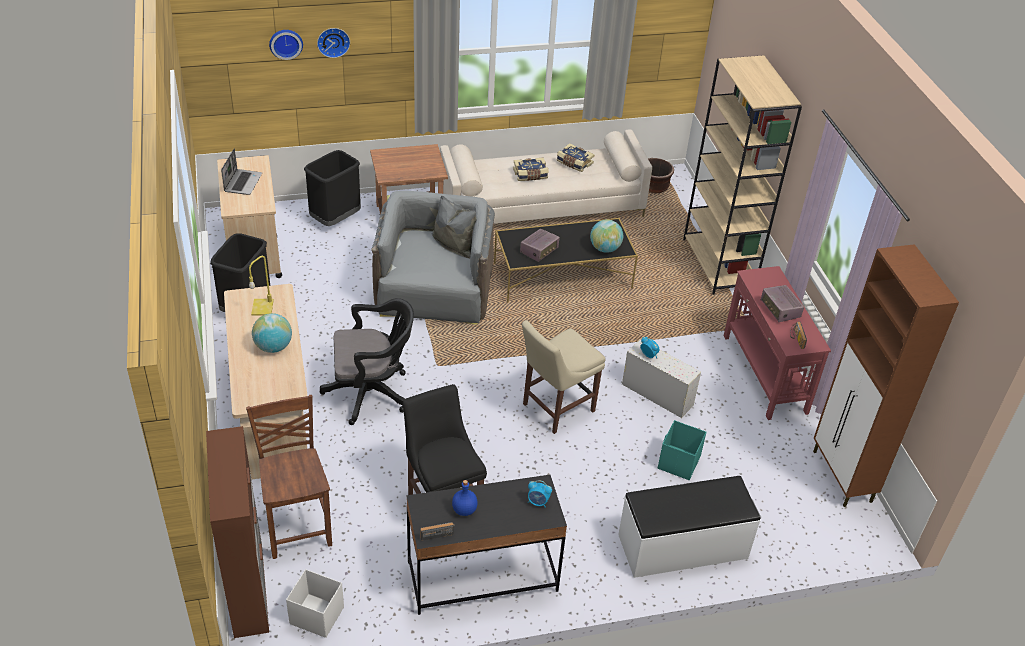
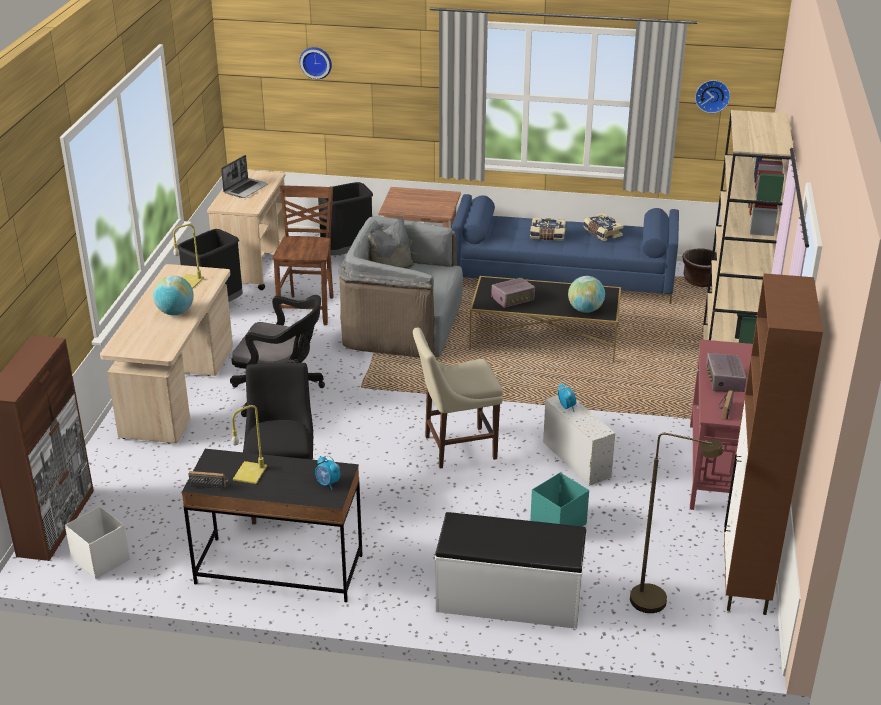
camera: 25 degrees right, 10 degrees down
brown chair [246,395,332,559] -> brown chair moved to [272,185,334,325]
wall clock [317,28,350,58] -> wall clock moved to [695,80,730,113]
grey armchair [371,191,495,325] -> grey armchair turned 105 degrees counterclockwise [338,216,463,359]
beige sofa [440,129,652,224] -> blue sofa [452,194,679,304]
blue bottle [452,480,478,516] -> yellow table lamp [232,405,267,484]
none -> brown floor lamp [630,433,723,613]

